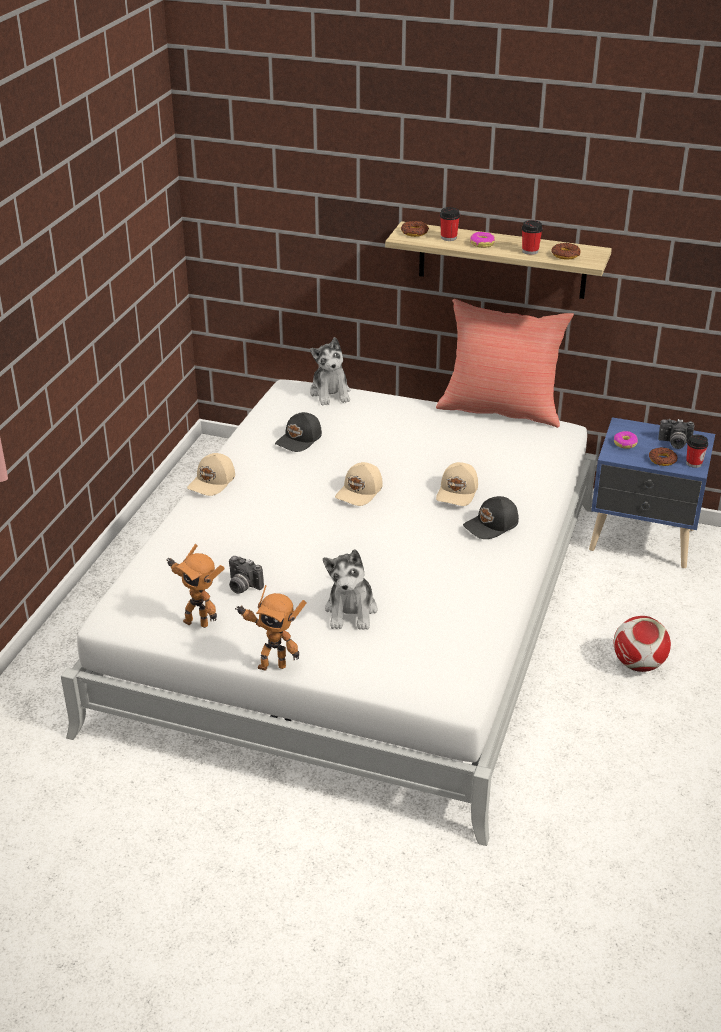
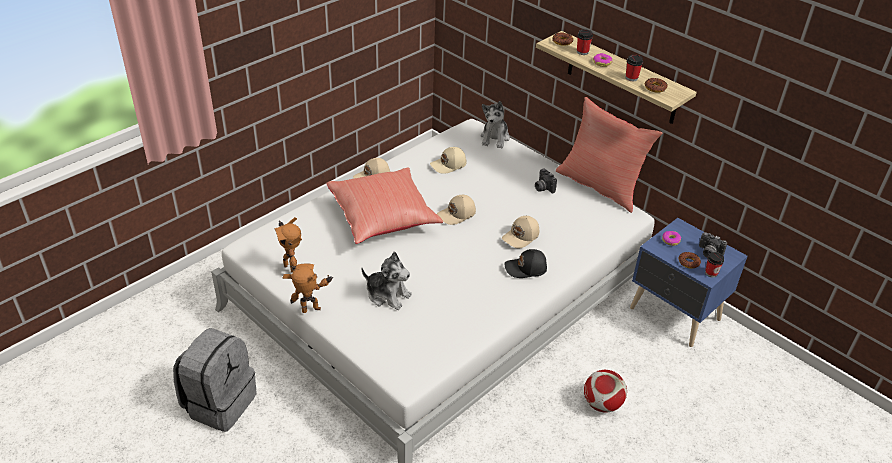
camera: 25 degrees right, 5 degrees up
camera [229,556,264,594] -> camera moved to [535,168,557,194]
toy robot [235,585,307,671] -> toy robot turned 135 degrees clockwise [283,264,334,313]
black cap [275,412,322,452] -> beige cap [430,147,466,174]
plush toy [323,549,378,630] -> plush toy turned 90 degrees counterclockwise [362,252,412,310]
none -> grey backpack [173,328,257,432]
none -> red pillow [326,167,443,244]

